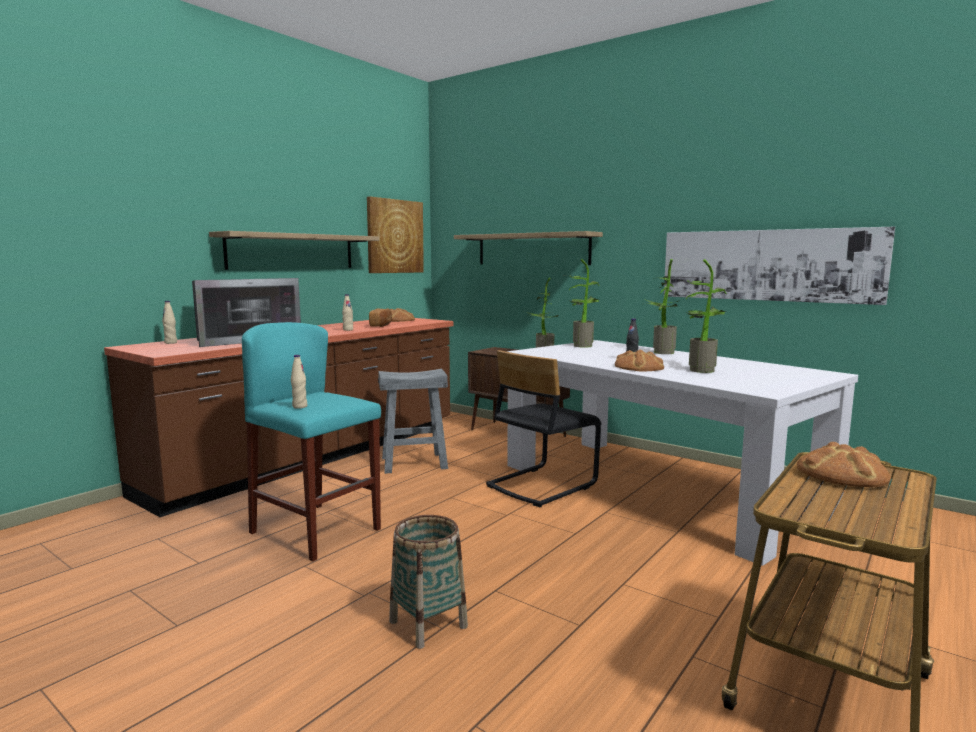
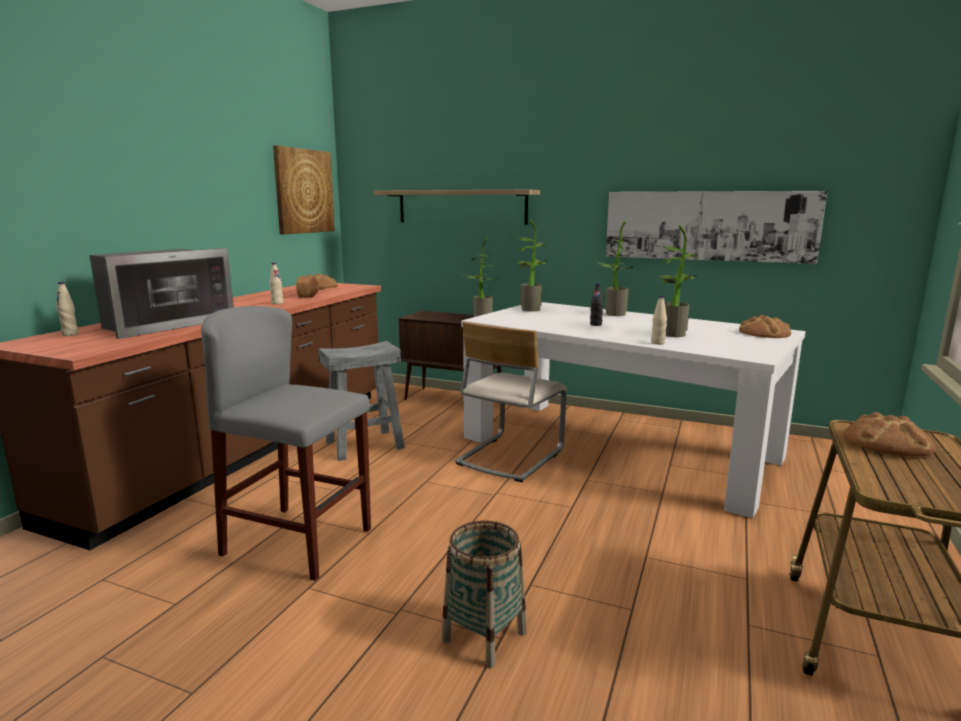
camera: 15 degrees left, 5 degrees up
shelf [209,231,380,270] -> none
turquoise stool [242,322,381,561] -> grey stool [201,306,371,581]
beige bottle [291,355,307,409] -> beige bottle moved to [651,296,667,345]
black chair [486,350,601,507] -> beige chair [455,322,567,482]
bread [615,349,664,371] -> bread moved to [739,315,791,338]

